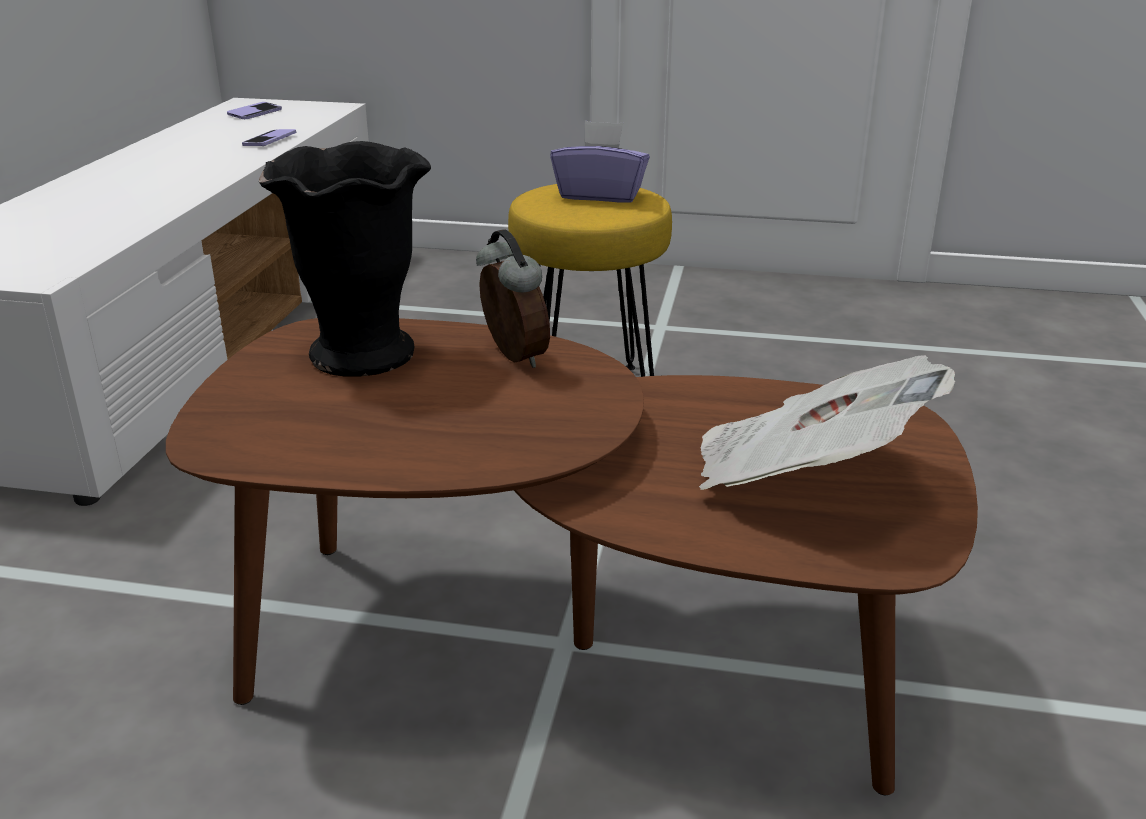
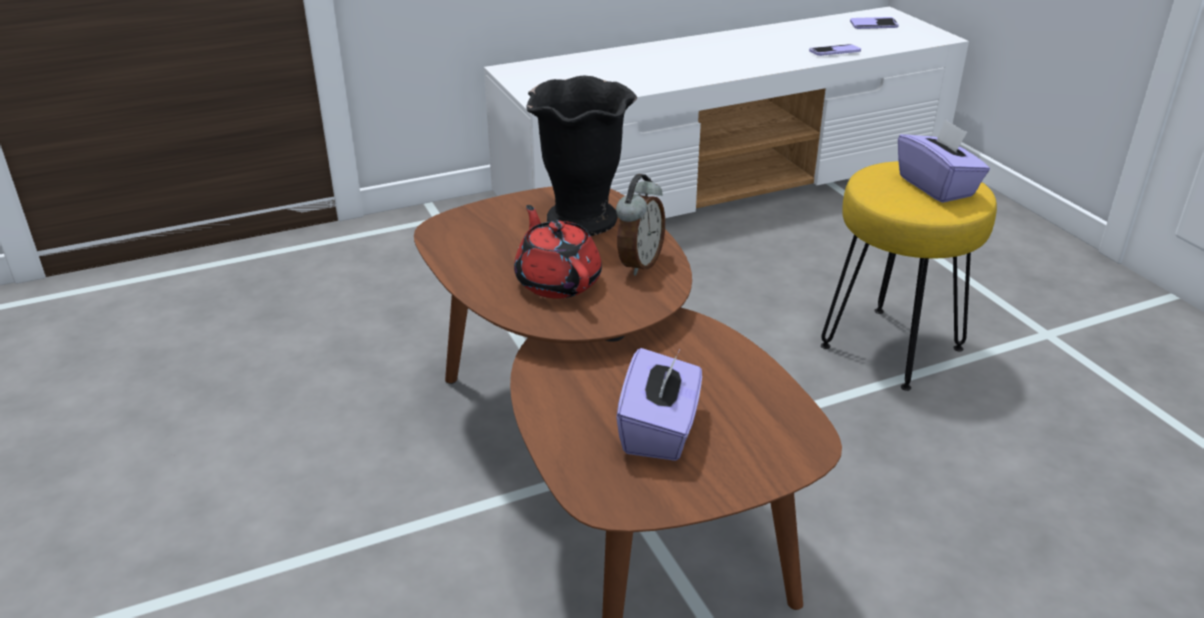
camera: 55 degrees right, 5 degrees up
newspaper [699,355,955,490] -> purple tissue box [616,348,702,461]
none -> red teapot [514,205,602,298]

